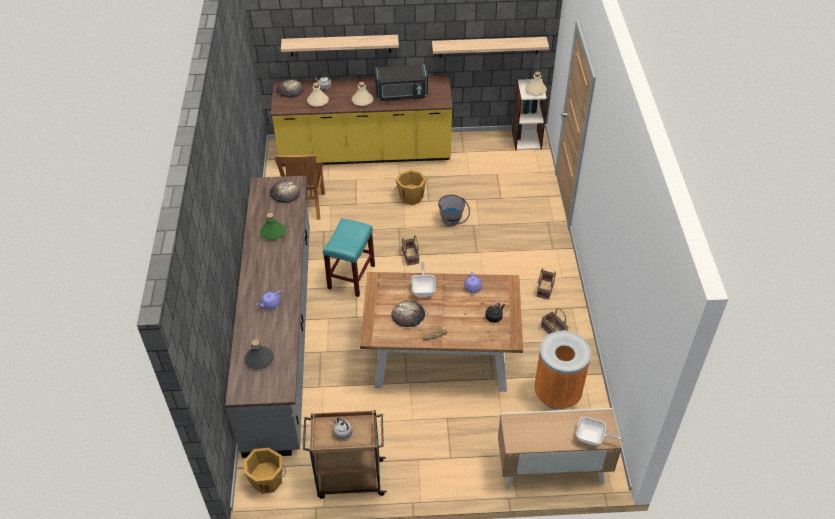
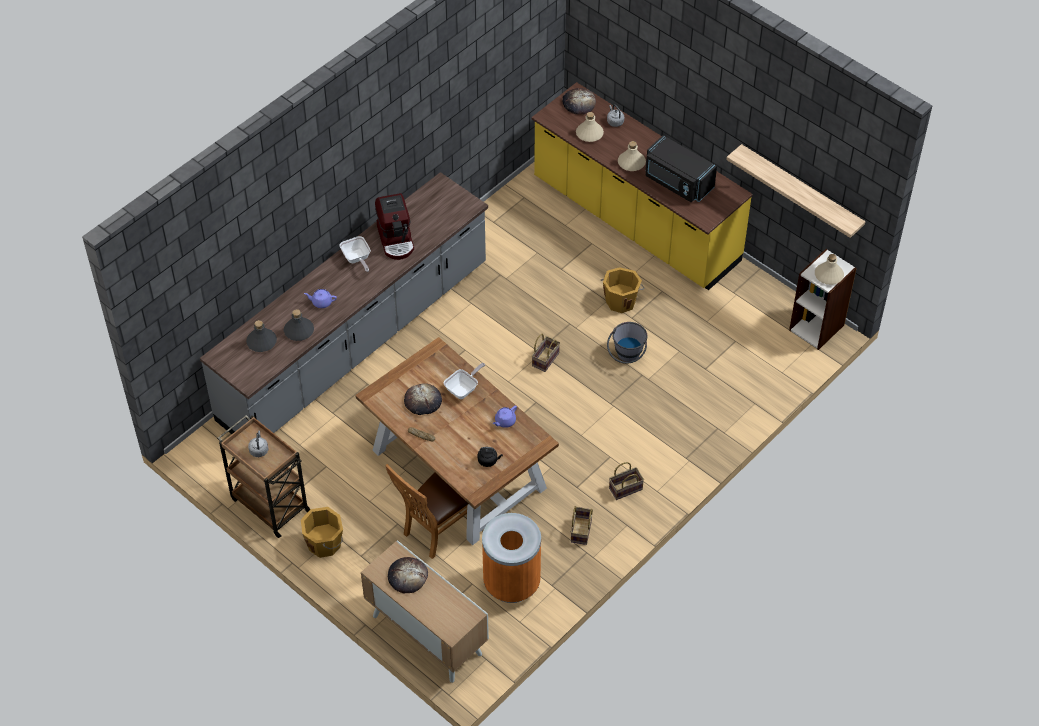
camera: 45 degrees right, 5 degrees up
orange bucket [244,448,286,494] -> orange bucket moved to [301,507,343,558]
green bottle [260,213,286,240] -> coffee machine [375,193,414,260]
bread [270,180,300,203] -> bread moved to [388,557,428,593]
brown chair [274,154,325,220] -> brown chair moved to [385,464,468,559]
shelf [281,35,399,56] -> none
turquoise stool [323,218,375,297] -> none
frying pan [576,416,625,445] -> frying pan moved to [339,236,371,272]
none -> grey bottle [284,309,314,341]

